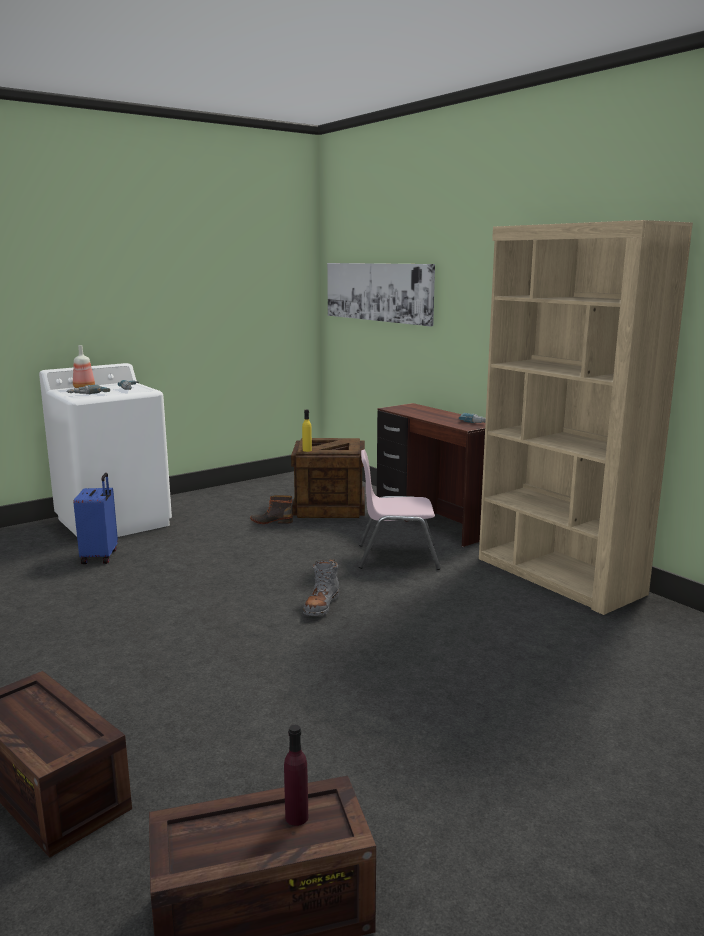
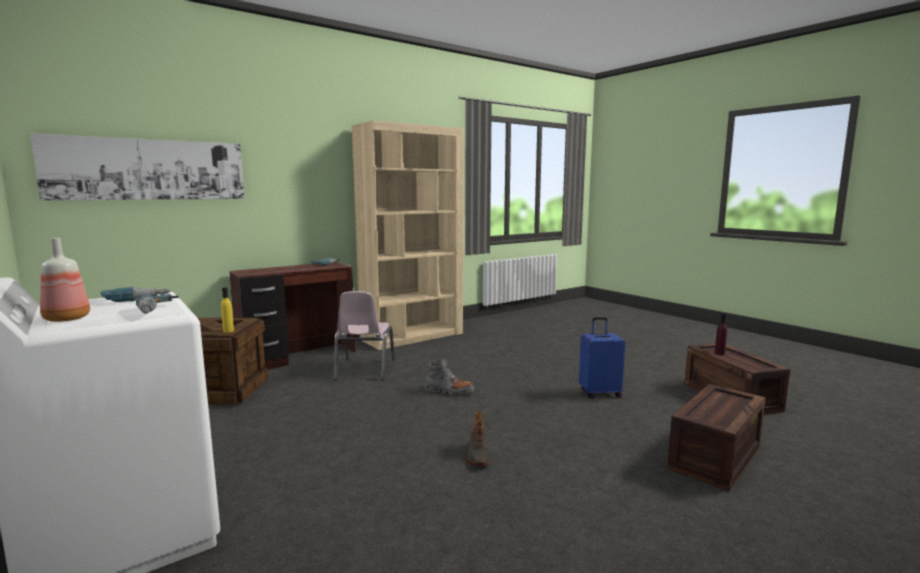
camera: 90 degrees left, 5 degrees down
blue suitcase [73,473,118,564] -> blue suitcase moved to [579,317,625,399]
boot [250,495,293,524] -> boot moved to [467,411,488,466]

